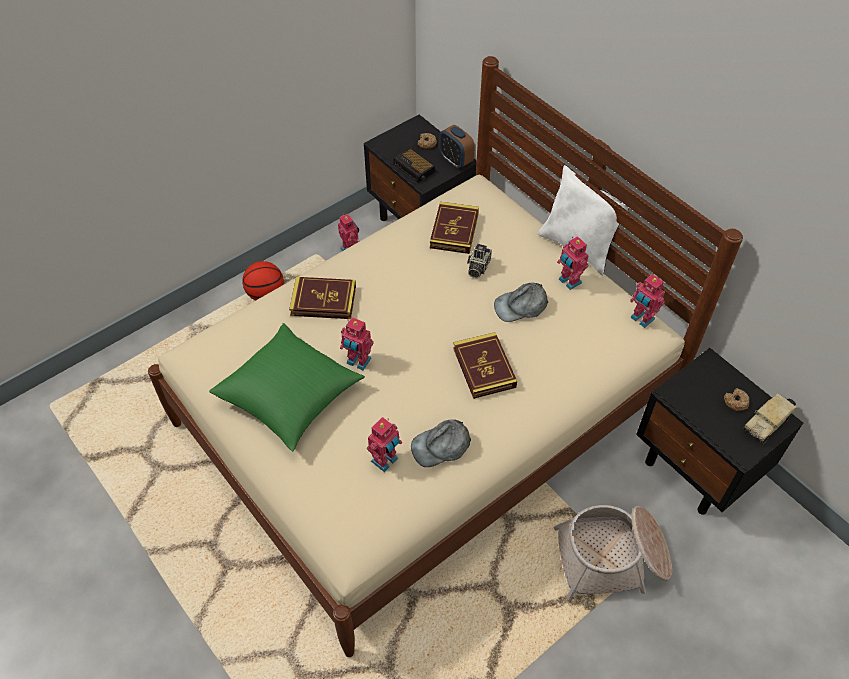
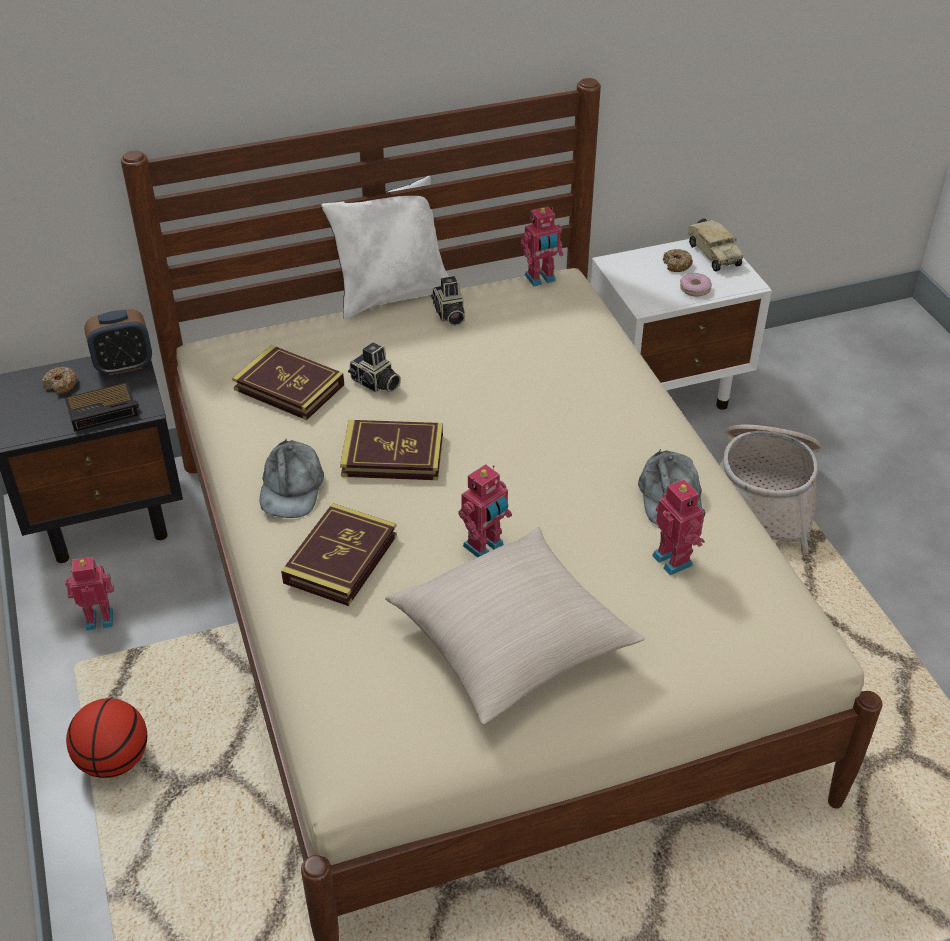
camera: 70 degrees left, 10 degrees down
green pillow [209,323,365,451] -> beige pillow [385,527,645,724]
book [453,332,517,399] -> book moved to [340,420,443,480]
grey cap [494,283,548,322] -> grey cap moved to [260,440,324,518]
toy robot [557,236,589,290] -> camera [431,276,465,326]
black nightstand [636,348,803,514] -> white nightstand [591,239,772,410]
none -> donut [680,273,712,296]

